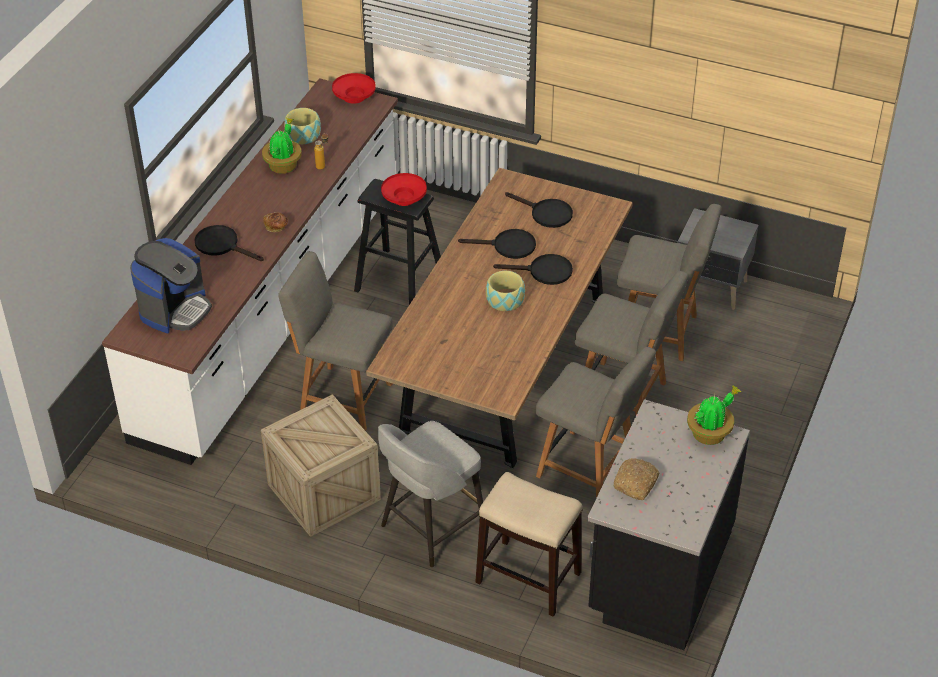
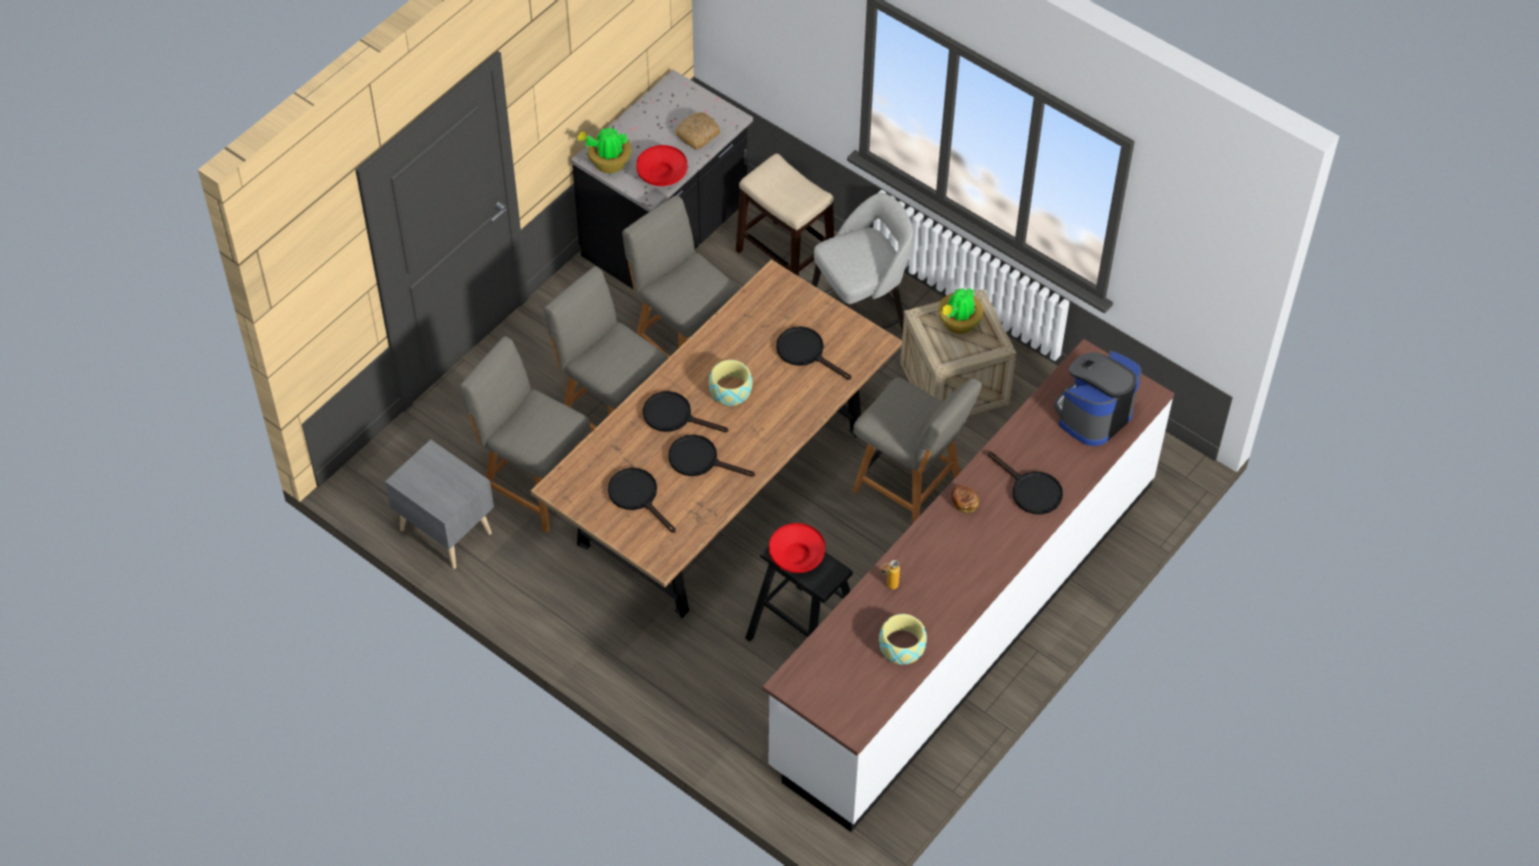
camera: 165 degrees left, 10 degrees up
potted plant [262,118,302,174] -> potted plant moved to [938,288,983,334]
red bowl [332,73,376,104] -> red bowl moved to [636,145,688,186]
none -> black frying pan [776,326,851,380]

